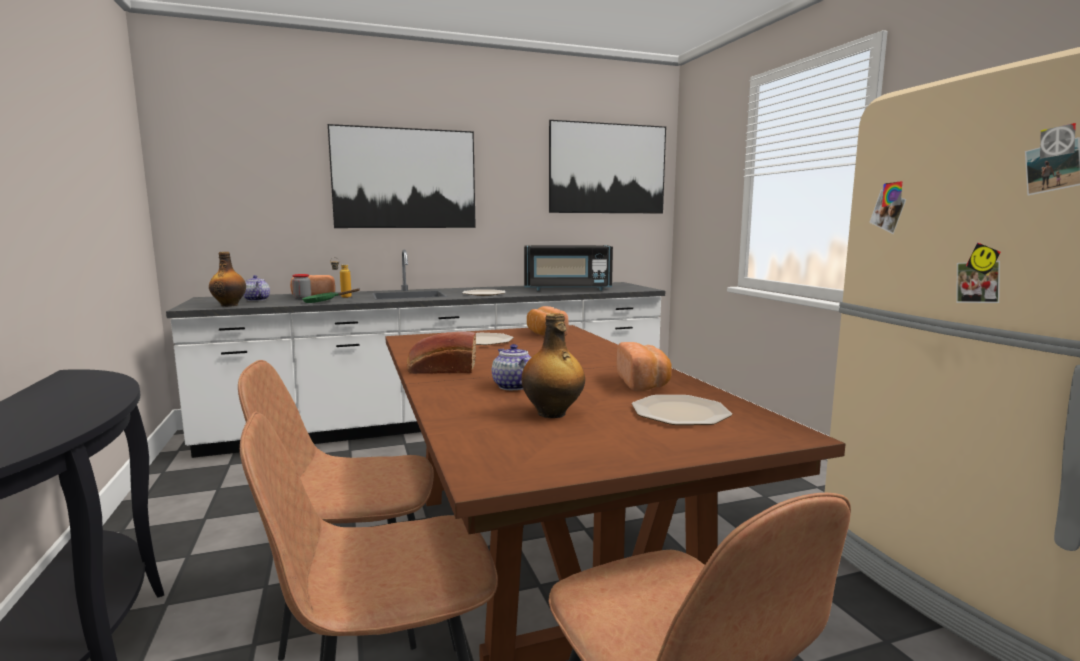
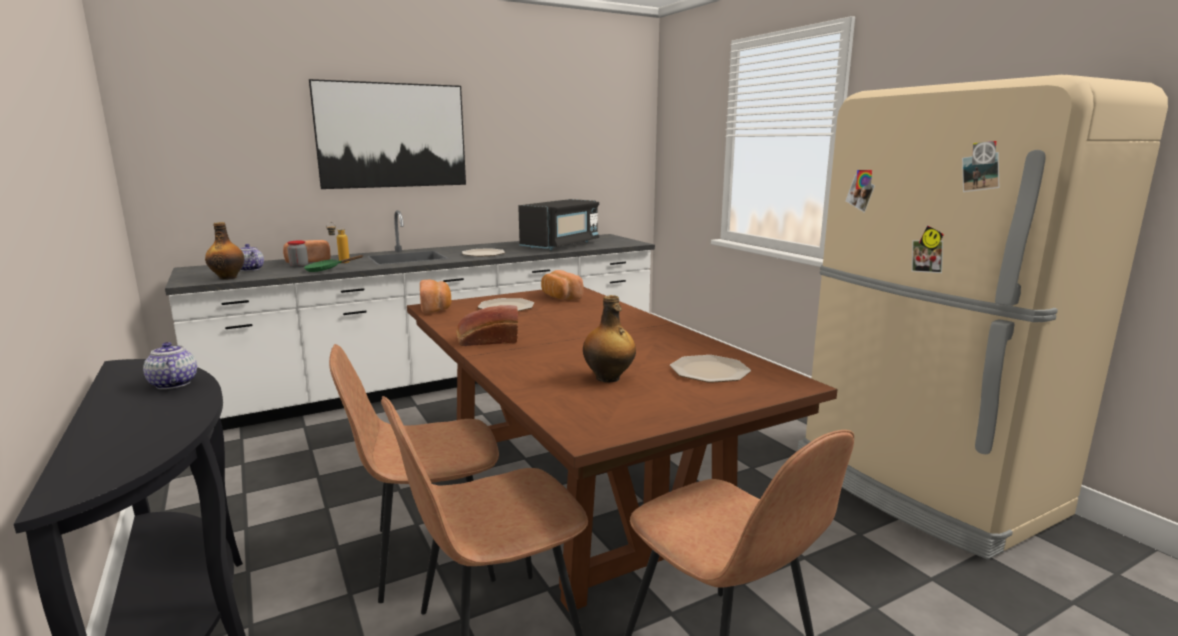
camera: 10 degrees left, 5 degrees up
teapot [492,344,531,390] -> teapot moved to [143,342,197,389]
black microwave [524,245,613,291] -> black microwave turned 45 degrees counterclockwise [518,199,599,250]
picture [549,120,666,213] -> none
bread [616,342,672,391] -> bread moved to [420,280,451,313]

